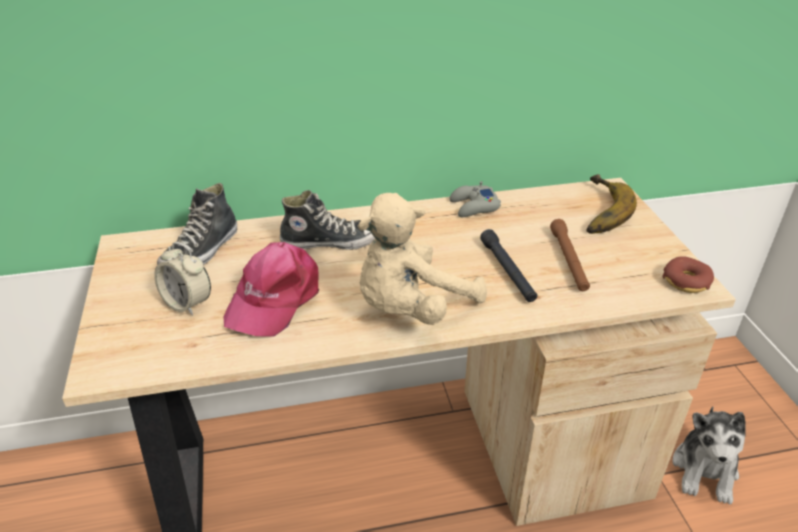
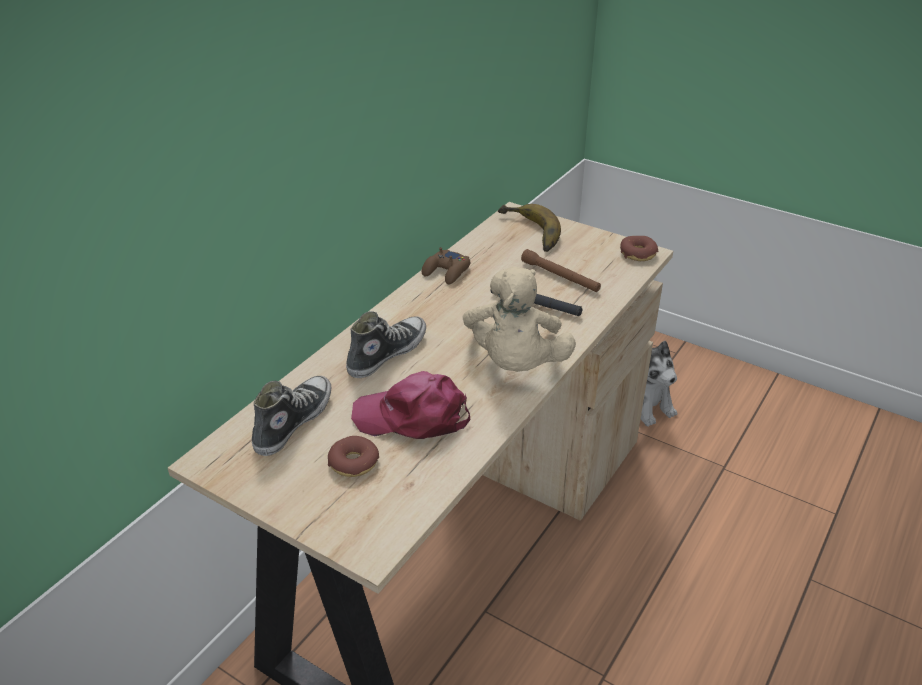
camera: 45 degrees left, 0 degrees up
alarm clock [154,242,211,316] -> donut [328,436,379,477]
shoe [157,183,237,265] -> shoe turned 135 degrees counterclockwise [252,376,331,456]
pink cap [223,242,319,337] -> pink cap turned 120 degrees clockwise [351,371,471,439]
grey game controller [449,181,501,217] -> brown game controller [422,247,470,284]

